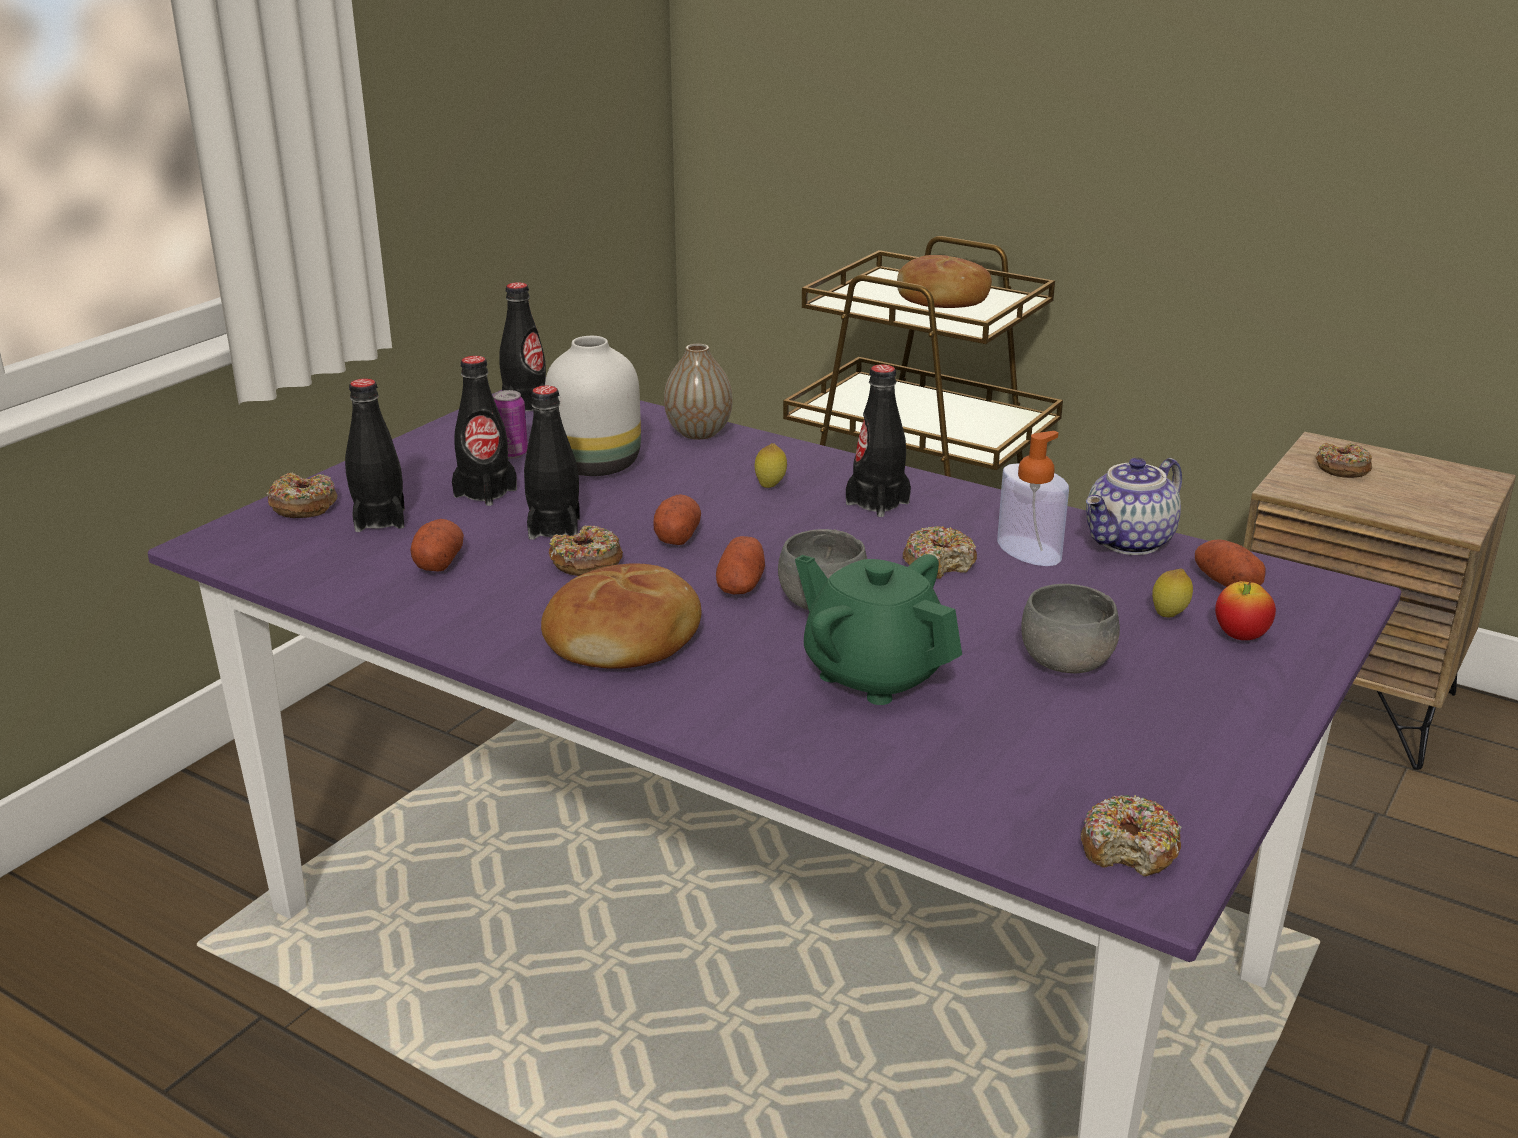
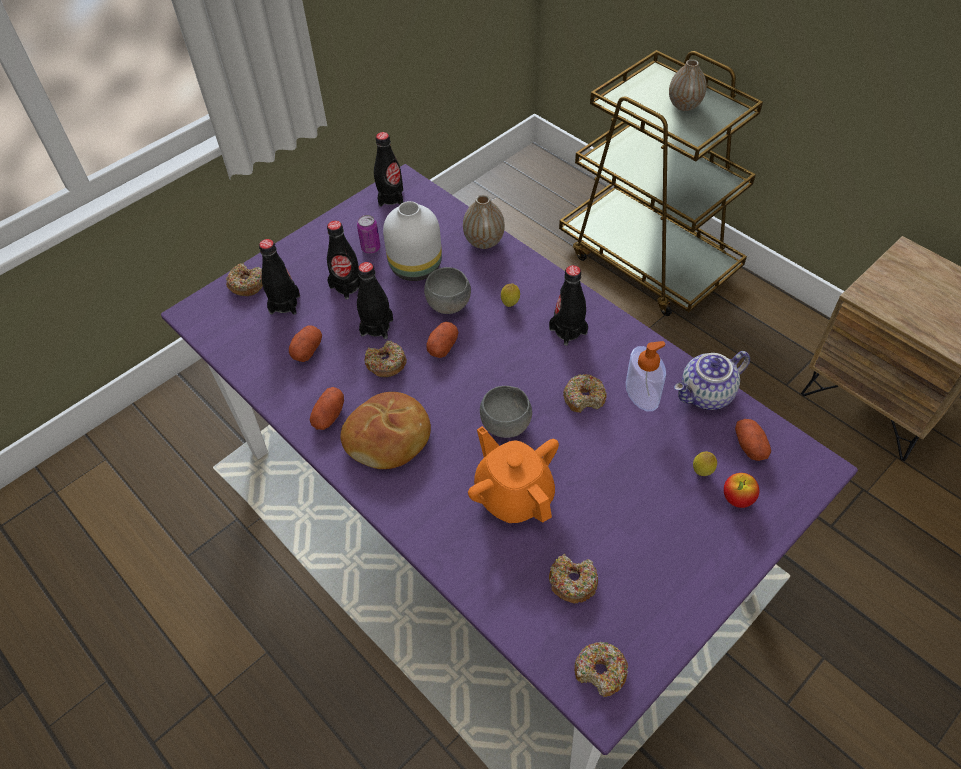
camera: 15 degrees right, 25 degrees up
potato [716,536,765,594] -> potato moved to [310,387,344,430]
green teapot [795,554,962,705] -> orange teapot [468,426,559,523]
bread [897,255,992,308] -> vase [669,59,707,111]
grey bowl [1021,584,1120,673] -> grey bowl moved to [424,267,471,314]
donut [1316,443,1372,478] -> donut moved to [549,554,598,604]

